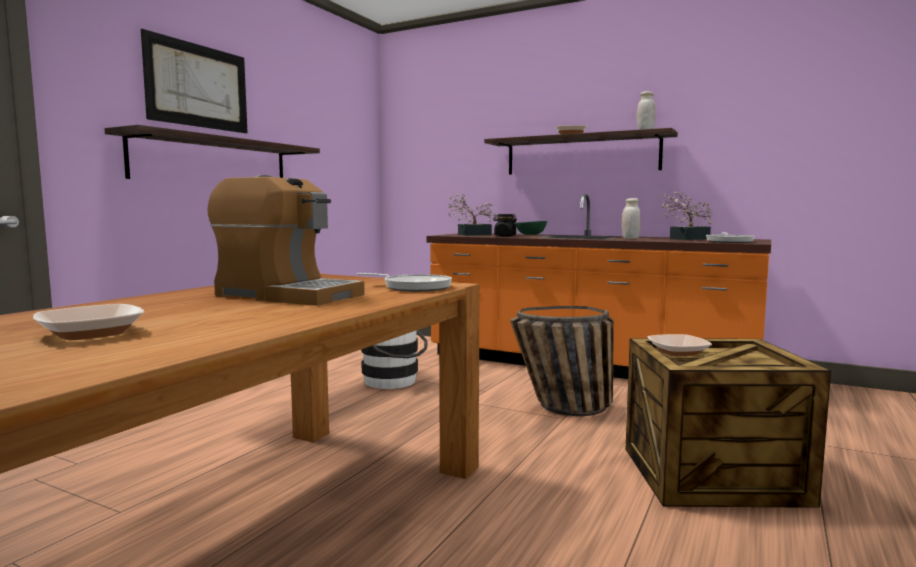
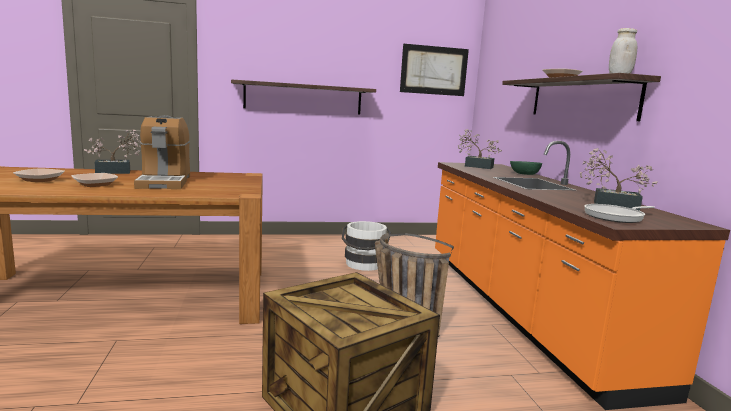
camera: 50 degrees right, 5 degrees up
picture [141,29,248,133] -> picture moved to [400,44,469,96]
frying pan [357,273,452,291] -> none
black jar [493,214,517,236] -> none
white jar [622,198,641,239] -> none
bowl [648,334,712,356] -> bowl moved to [71,173,118,187]
none -> potted plant [84,129,141,174]

